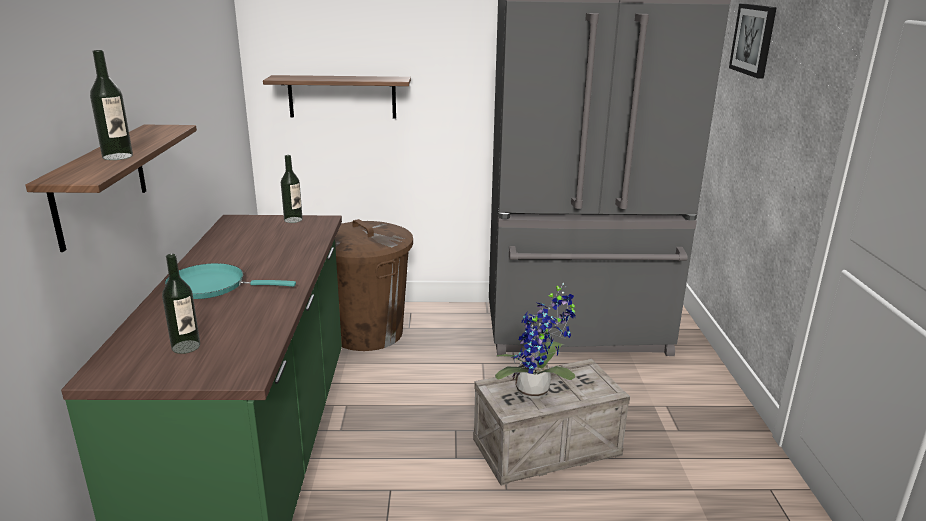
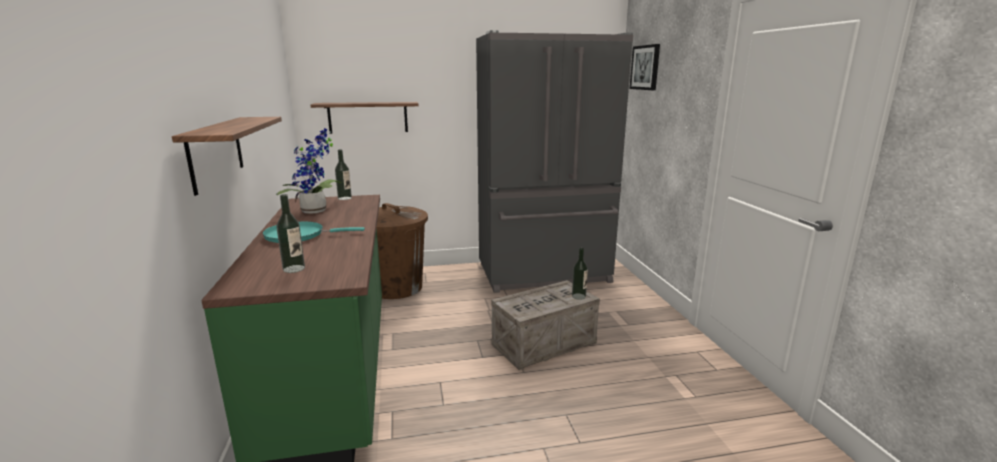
camera: 10 degrees left, 5 degrees down
bottle [90,50,133,160] -> bottle moved to [572,248,588,300]
potted plant [495,283,576,399] -> potted plant moved to [276,128,342,213]

